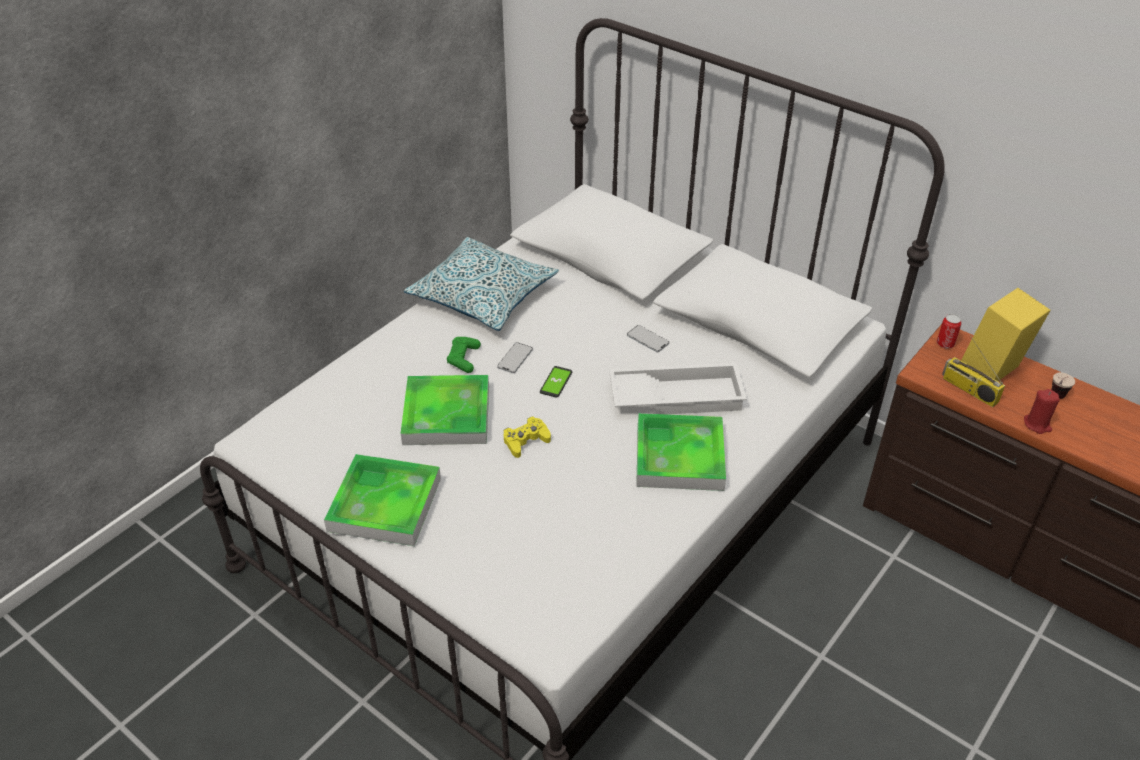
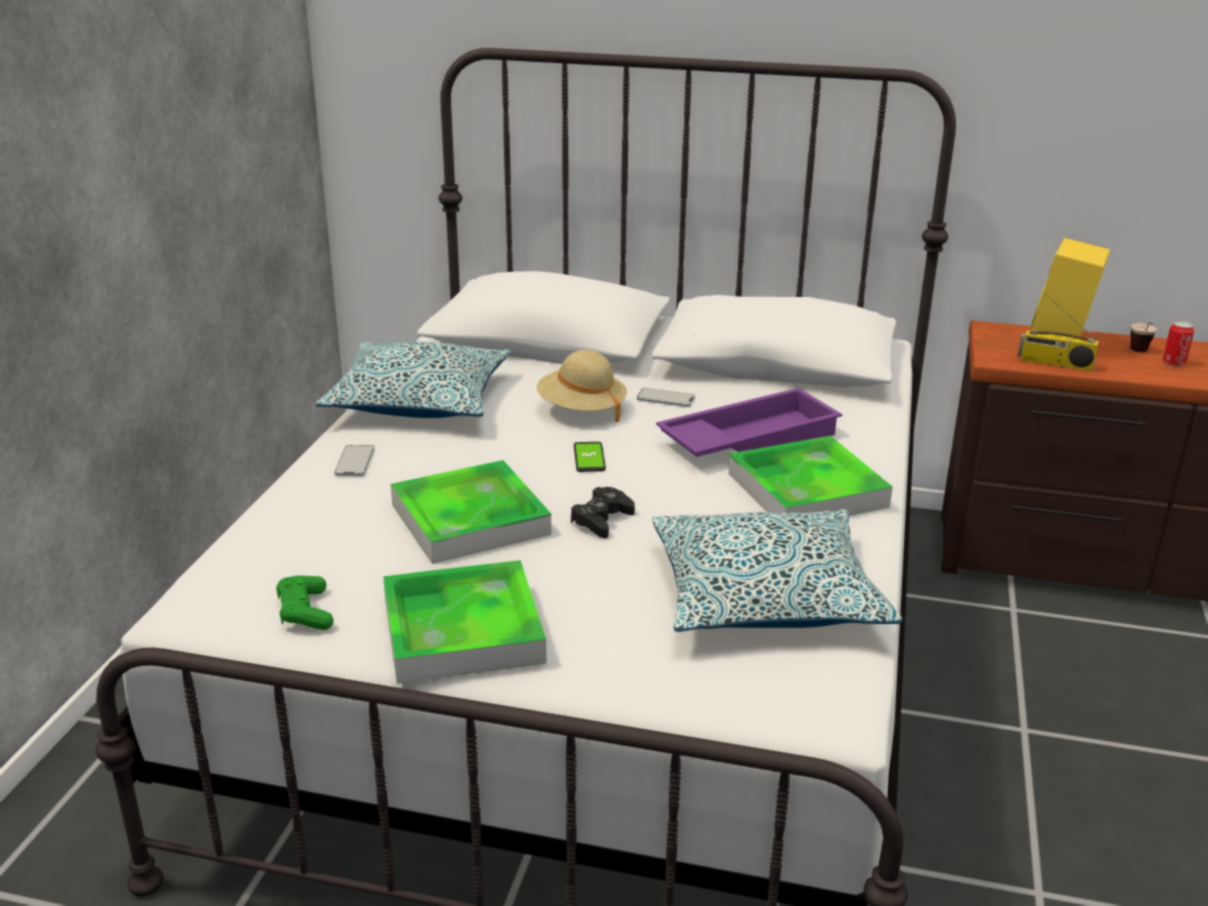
camera: 25 degrees left, 15 degrees down
green game controller [447,337,481,373] -> green game controller moved to [276,576,333,630]
phone [497,342,533,373] -> phone moved to [334,445,374,476]
yellow game controller [504,416,551,458] -> black game controller [571,487,635,538]
white tray [609,363,747,414] -> purple tray [656,388,842,457]
can [937,314,962,349] -> can moved to [1163,321,1194,366]
red candle [1024,389,1060,434] -> none
none -> beige hat [536,350,627,422]
none -> pillow [652,509,903,632]

